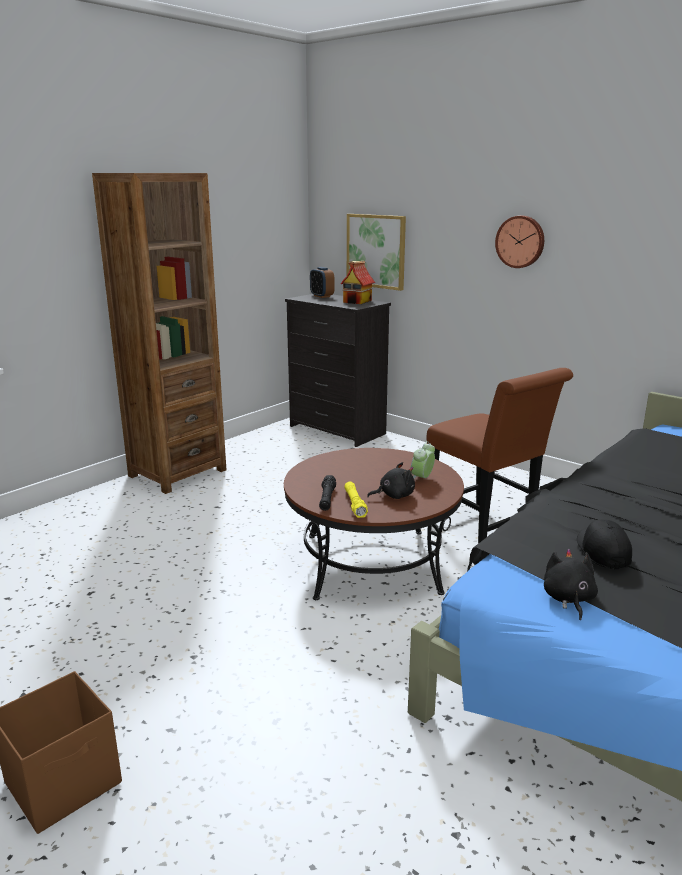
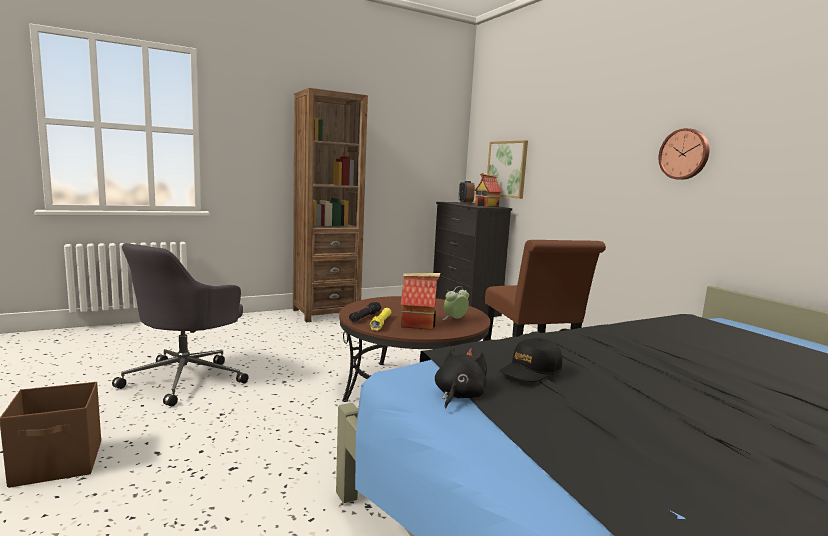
camera: 20 degrees right, 10 degrees down
black plush toy [367,462,415,499] -> toy house [401,273,441,330]
wall clock [495,216,544,268] -> wall clock moved to [659,128,709,180]
black cap [577,519,632,569] -> black cap turned 150 degrees counterclockwise [500,338,563,382]
none -> grey office chair [112,243,249,406]

